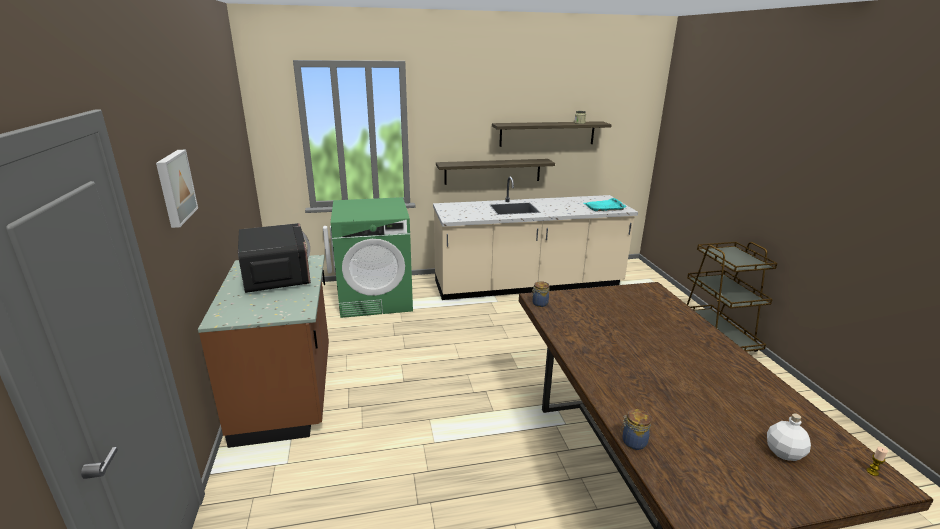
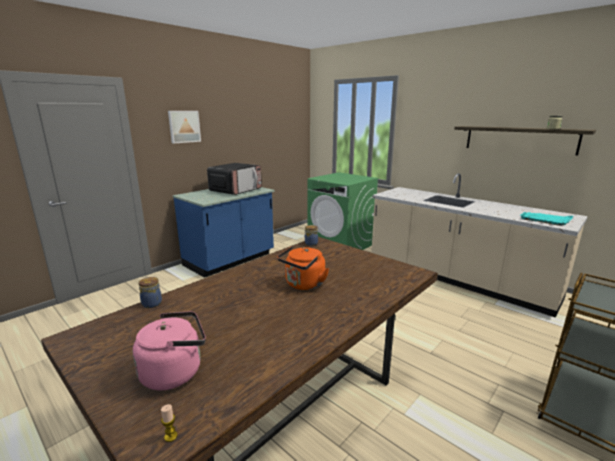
camera: 55 degrees right, 5 degrees down
brown counter [198,255,329,448] -> blue counter [173,187,274,278]
shelf [436,159,555,185] -> none
white bottle [767,413,811,461] -> pink kettle [133,311,206,390]
none -> orange kettle [277,246,329,290]

